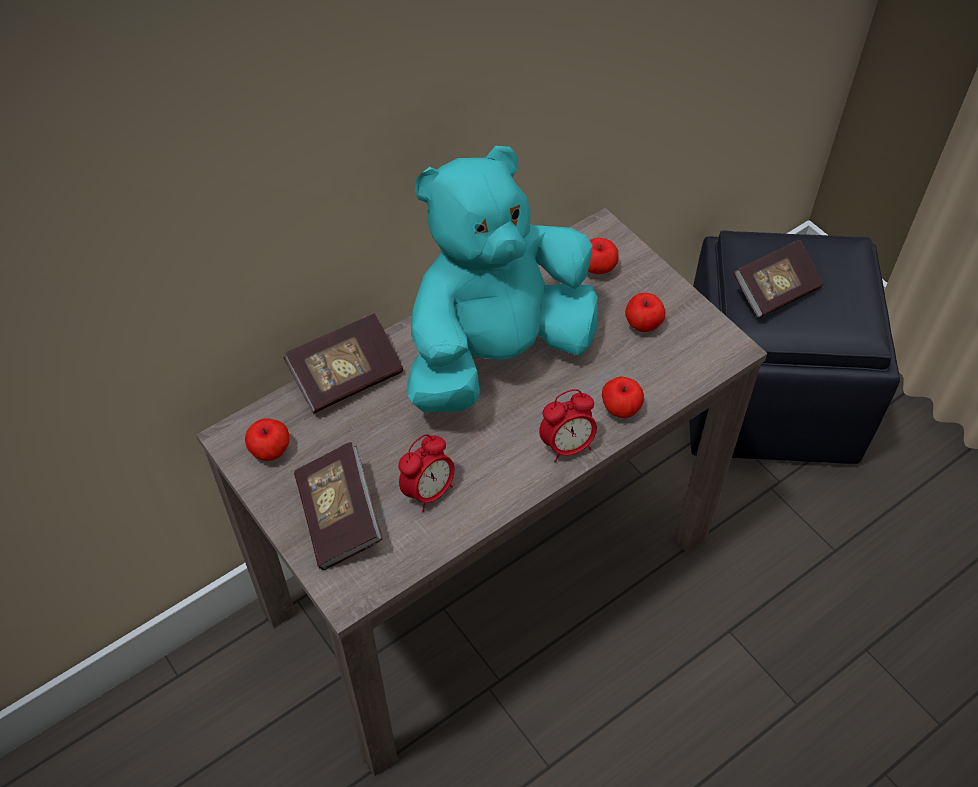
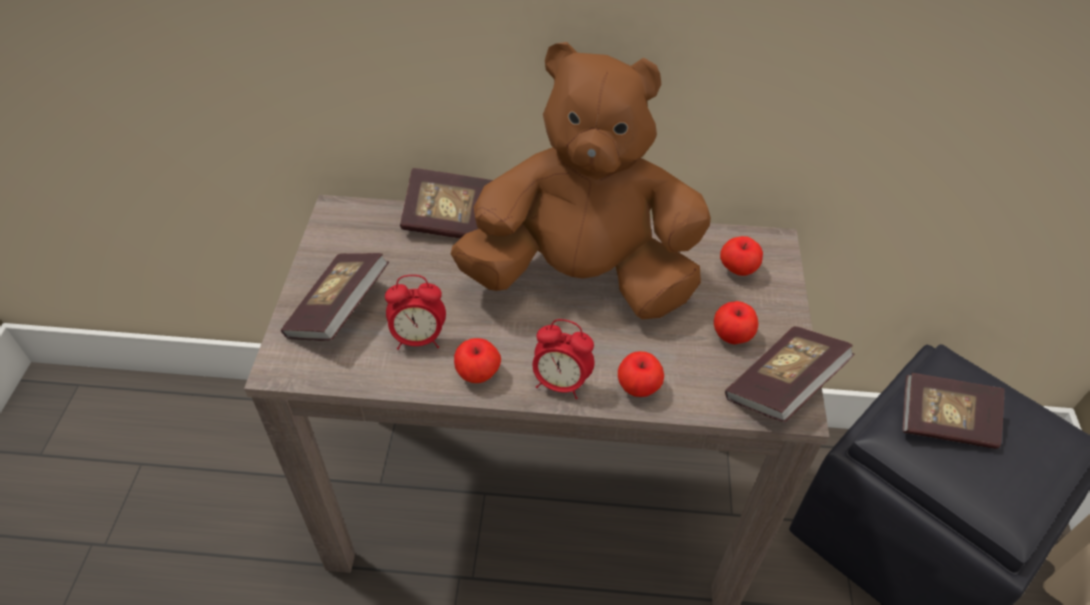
camera: 40 degrees right, 5 degrees down
apple [245,418,289,461] -> apple moved to [454,338,501,383]
turquoise plush toy [408,146,598,412] -> brown plush toy [451,42,711,319]
none -> book [725,326,855,422]

